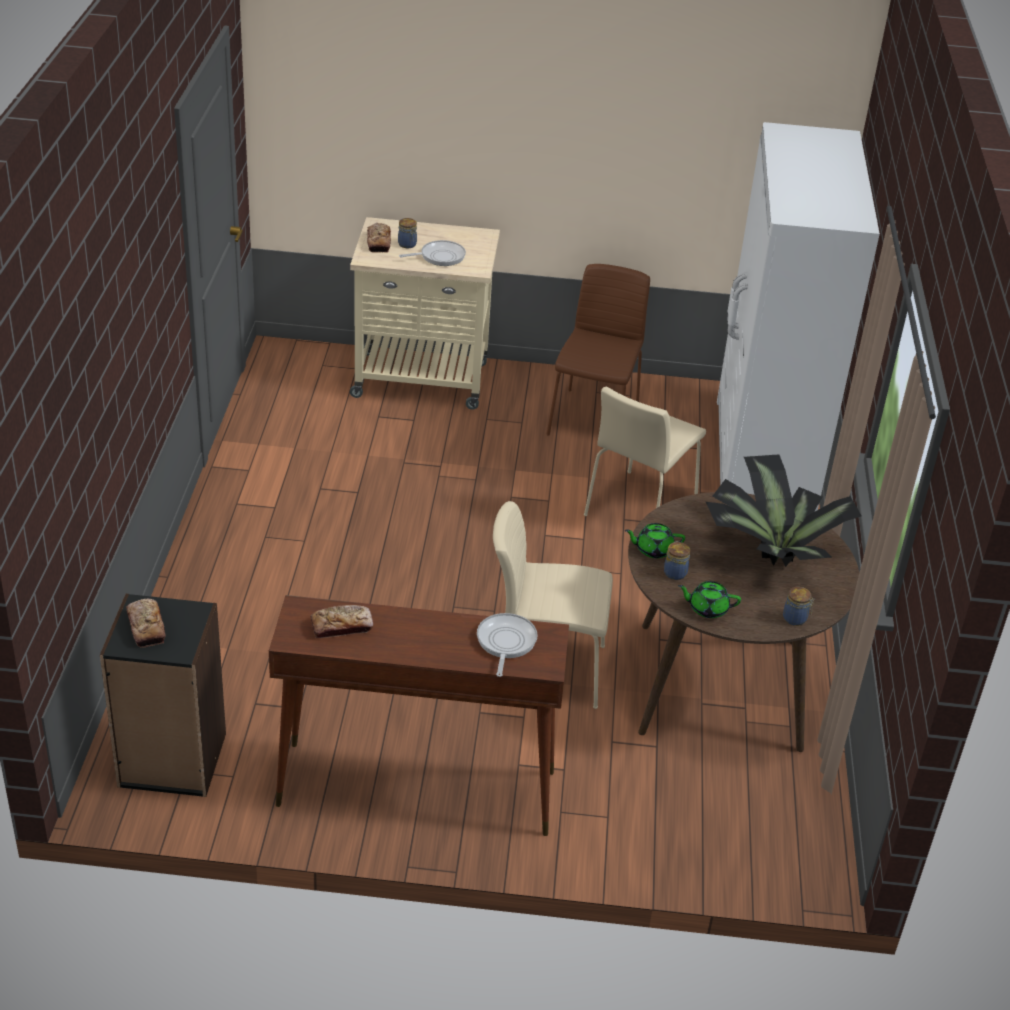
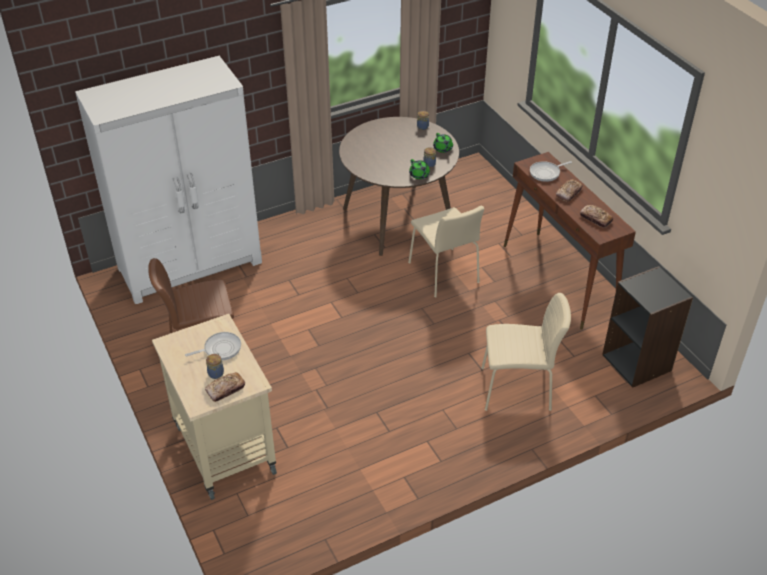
camera: 120 degrees left, 5 degrees up
bread [126,598,166,647] -> bread moved to [556,179,583,202]
frying pan [399,240,466,266] -> frying pan turned 120 degrees clockwise [185,332,241,360]
beige chair [584,387,706,516] -> beige chair moved to [481,293,571,411]
potted plant [706,454,862,567] -> none

